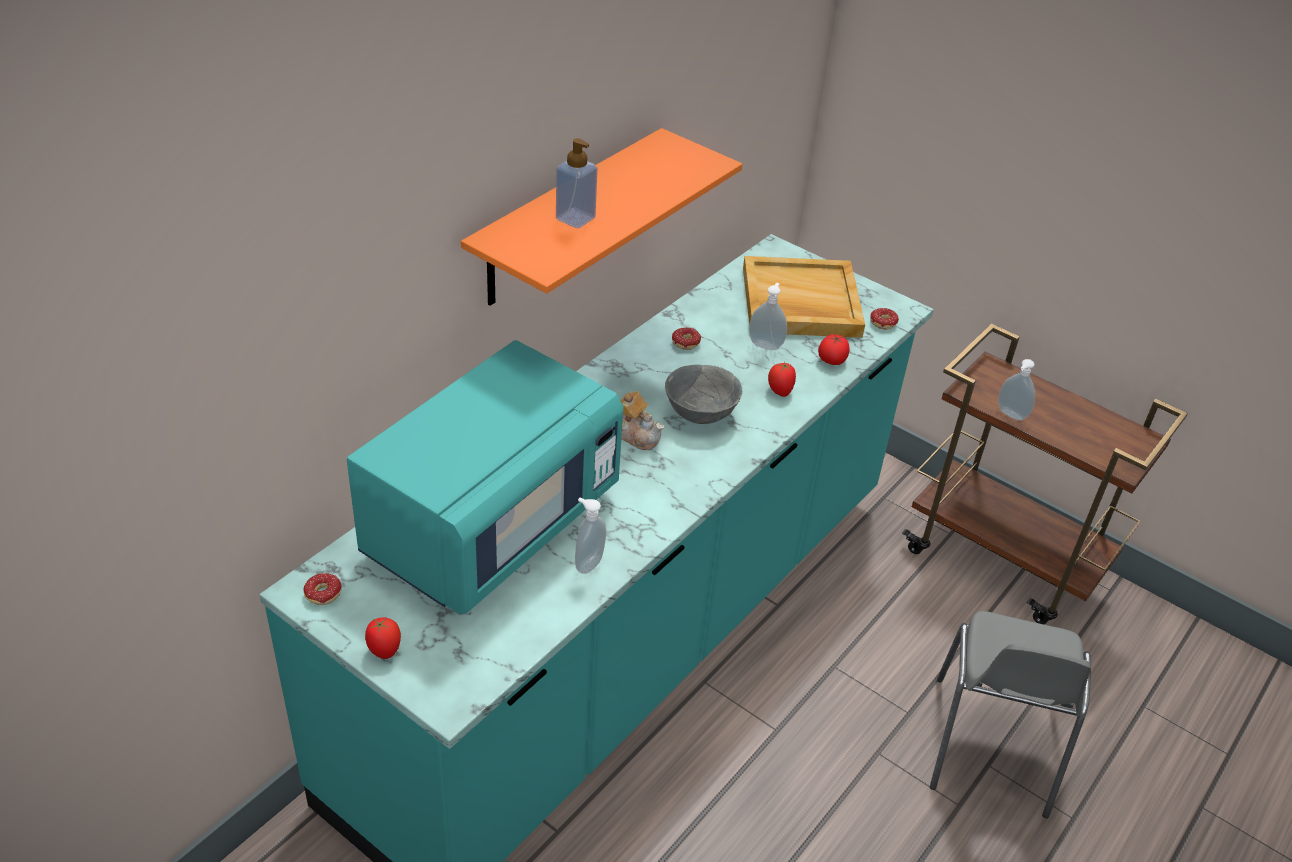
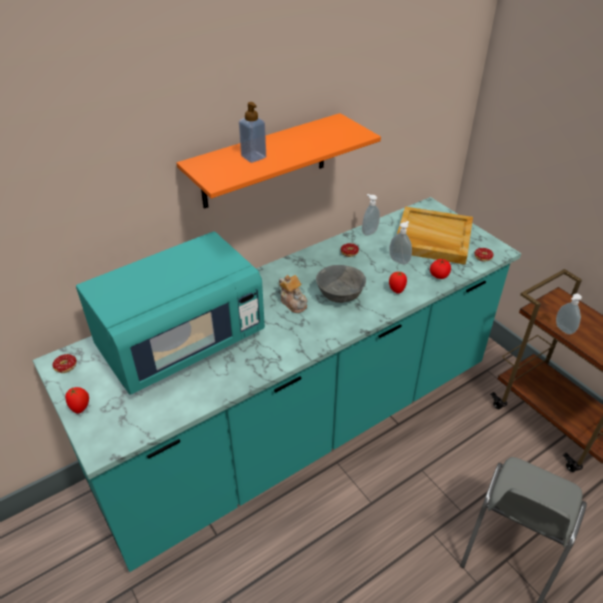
camera: 20 degrees right, 0 degrees up
soap dispenser [575,497,606,574] -> soap dispenser moved to [362,194,380,236]

